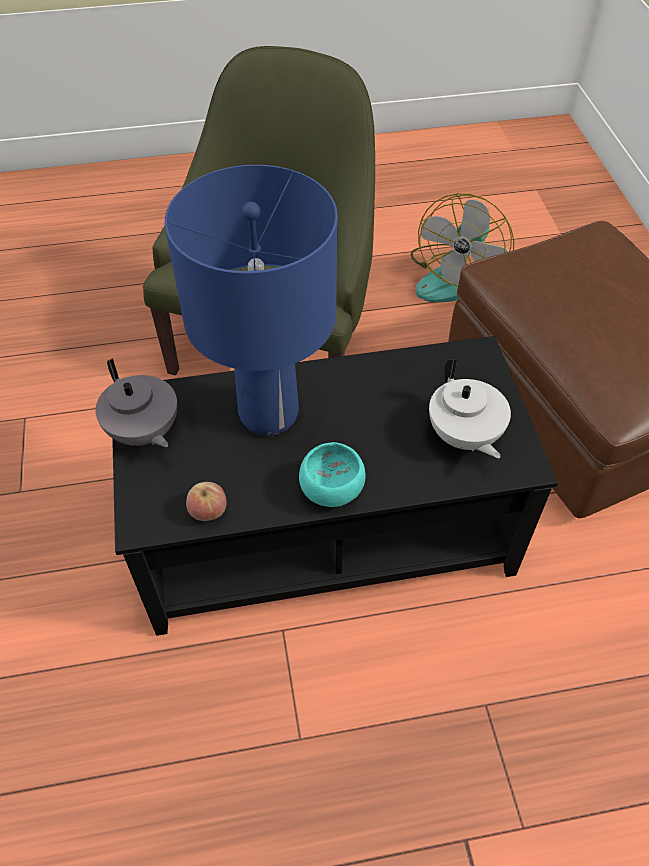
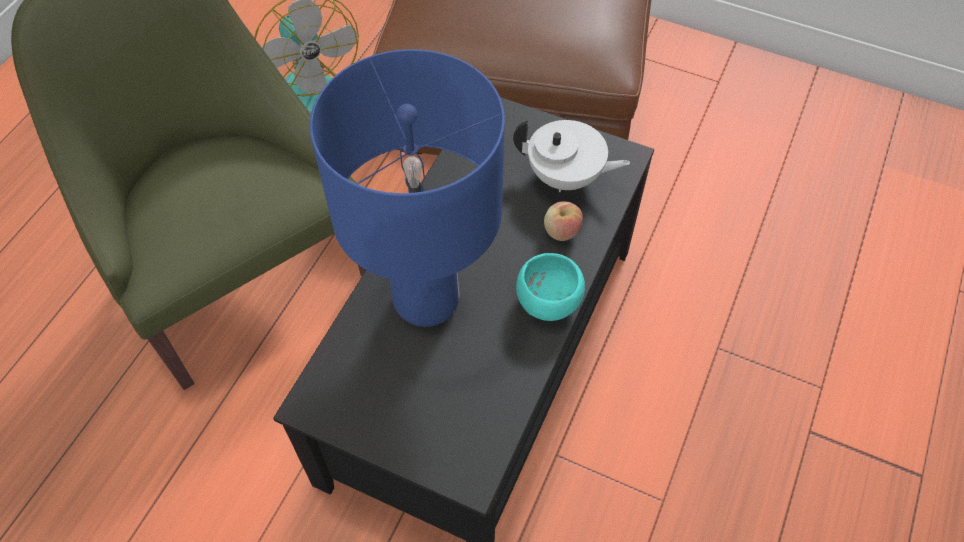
camera: 55 degrees left, 5 degrees up
grey teapot [95,359,177,447] -> none
apple [186,482,226,521] -> apple moved to [544,201,583,241]

